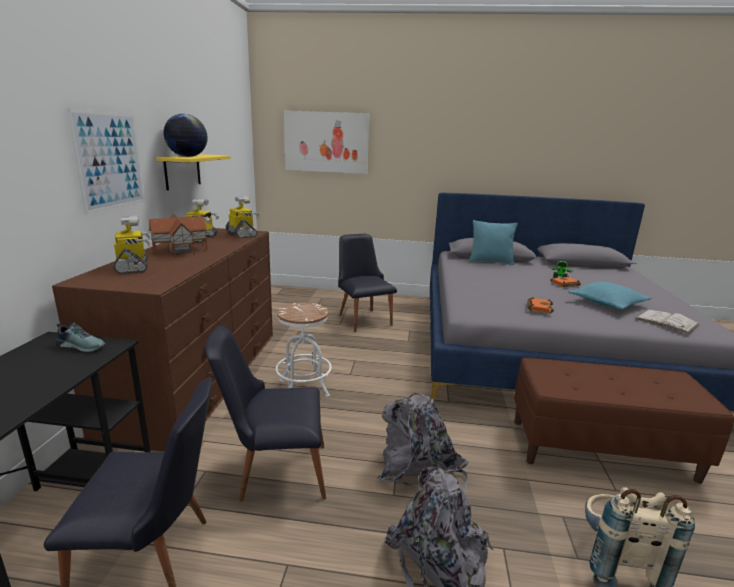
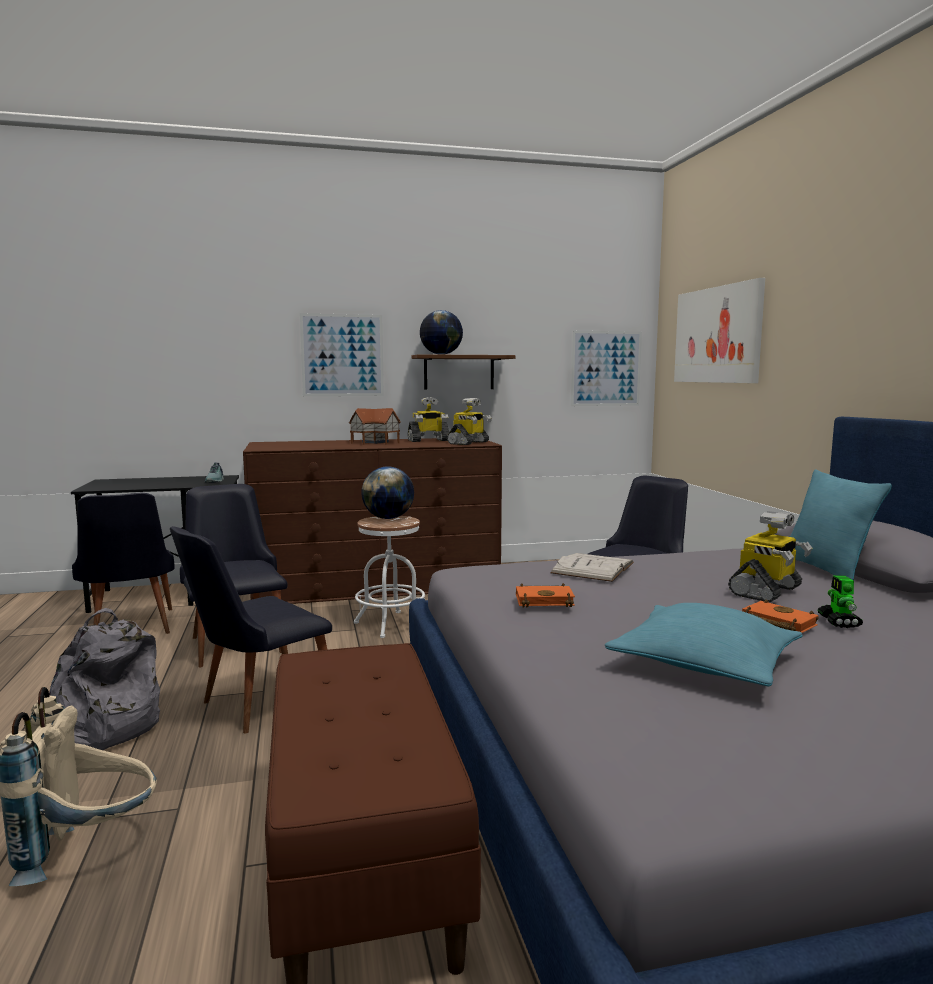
camera: 70 degrees right, 10 degrees down
toy robot [113,216,151,274] -> toy robot moved to [728,511,812,602]
yellow shelf [156,154,230,191] -> brown shelf [411,354,515,390]
grey backpack [378,392,468,493] -> black chair [170,526,332,734]
white book [635,310,699,334] -> white book moved to [550,553,634,582]
none -> globe [361,466,414,519]
none -> picture [571,331,642,406]

